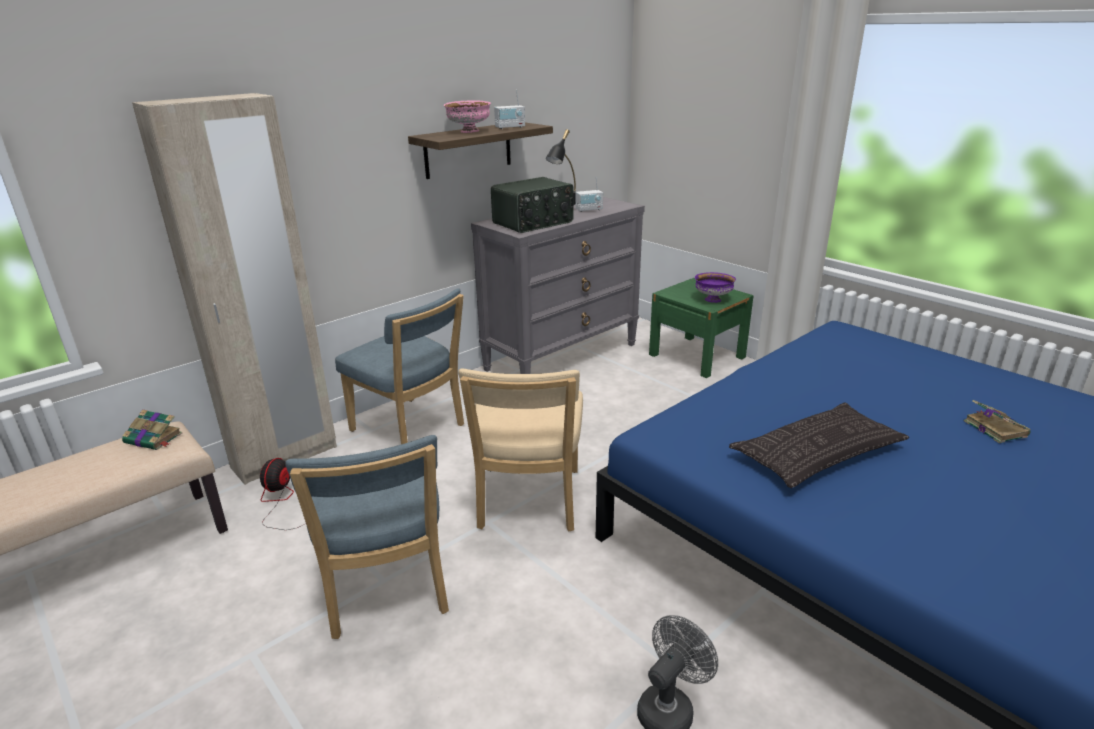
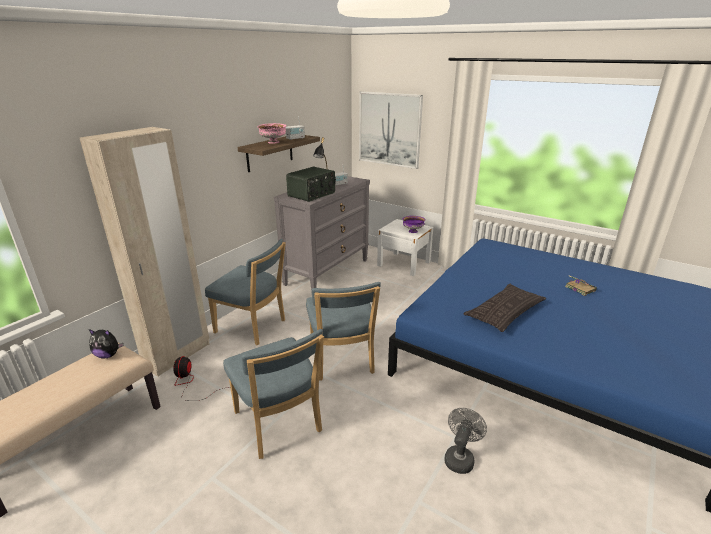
camera: 15 degrees left, 0 degrees up
book [122,409,182,450] -> plush toy [89,329,124,358]
beige chair [458,369,583,531] -> blue chair [306,282,381,381]
green nightstand [649,278,754,378] -> white nightstand [377,219,433,276]
none -> picture [359,91,423,169]

